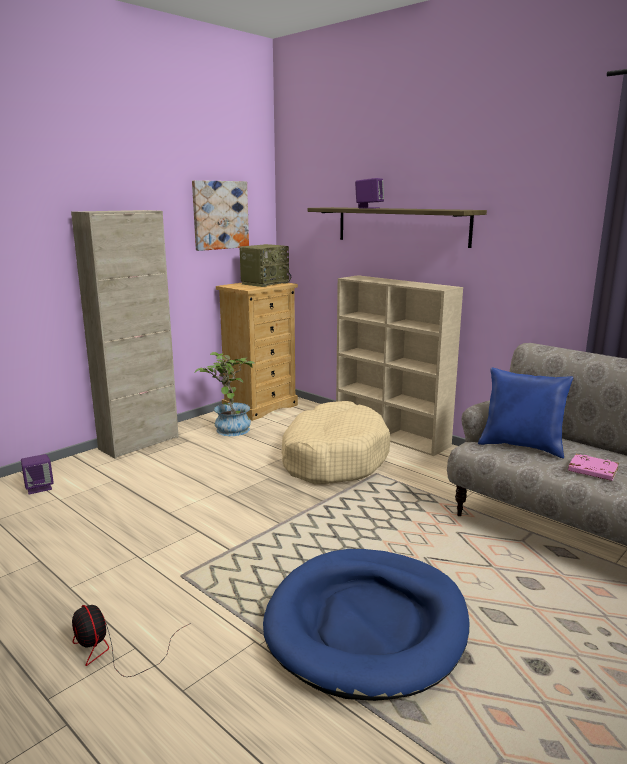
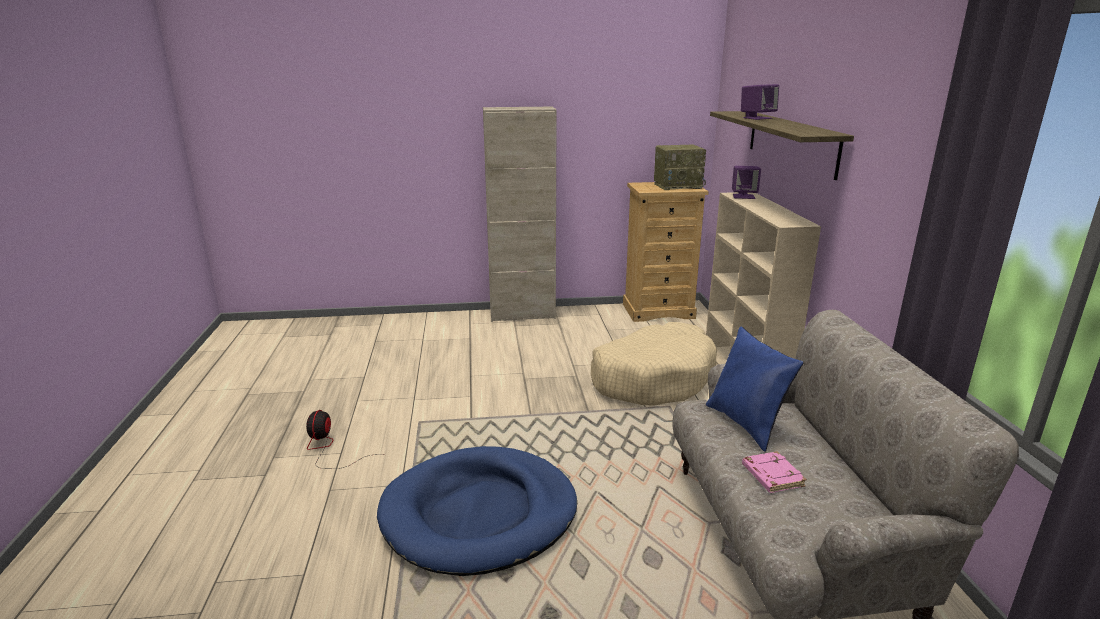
camera: 40 degrees right, 5 degrees up
purple speaker [21,454,54,494] -> purple speaker moved to [732,166,761,199]
picture [192,180,249,251] -> none
potted plant [195,352,255,436] -> none

